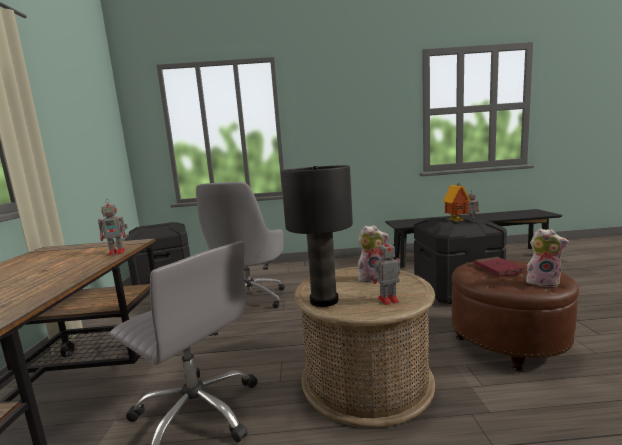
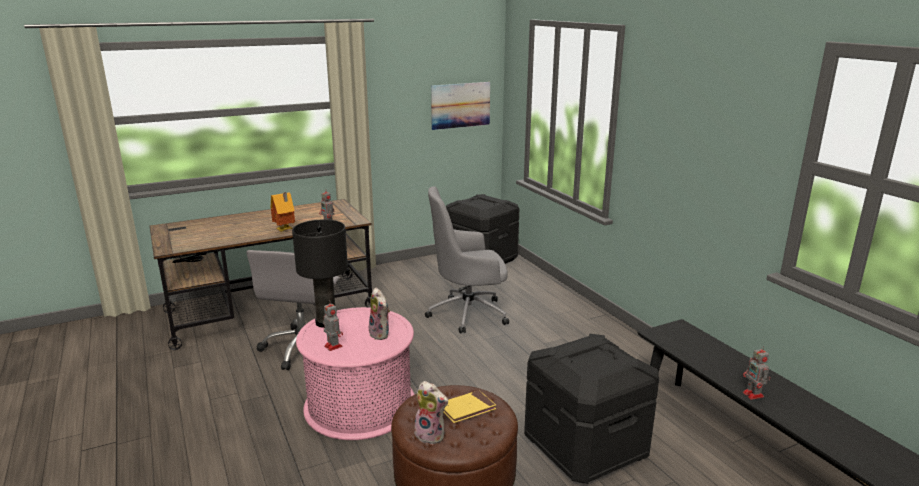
camera: 65 degrees right, 10 degrees up
brown coffee table [294,267,435,428] -> pink coffee table [296,307,415,440]
toy house [443,183,470,222] -> toy house moved to [271,192,295,232]
red book [474,257,525,276] -> yellow book [443,390,496,423]
plush toy [526,228,569,287] -> plush toy turned 60 degrees counterclockwise [414,381,448,445]
none -> picture [431,82,490,130]

